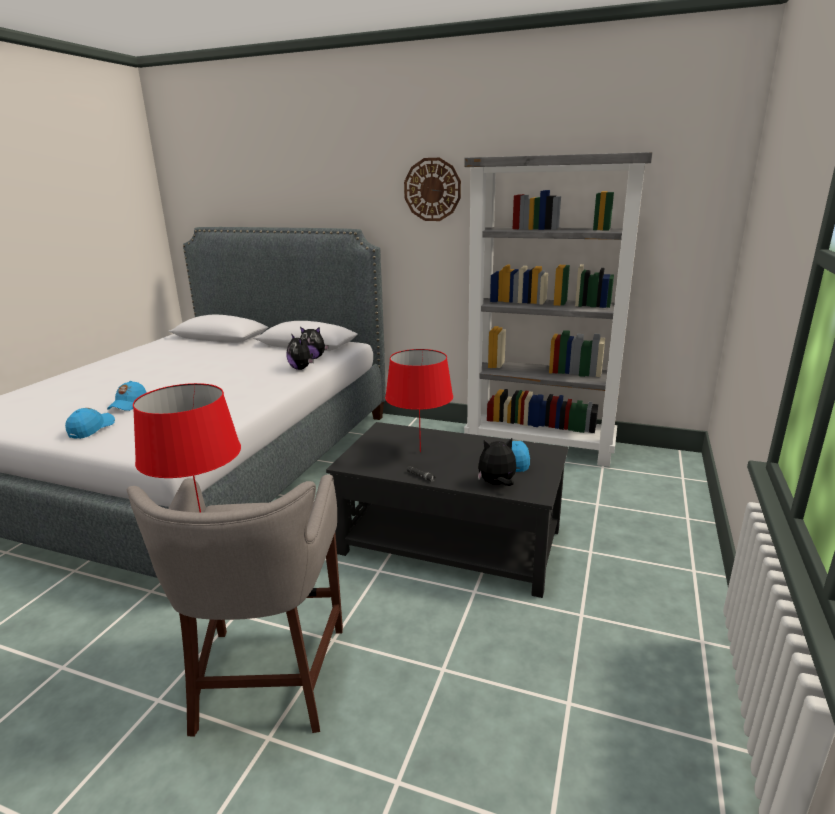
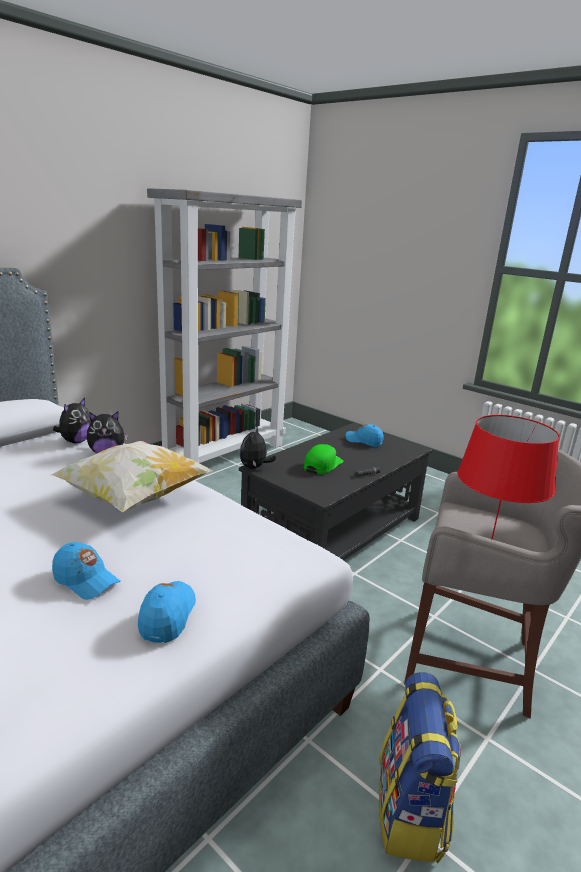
camera: 70 degrees left, 0 degrees up
blue cap [65,408,115,439] -> blue cap turned 60 degrees clockwise [138,581,196,643]
red table lamp [385,349,453,452] -> green cap [304,444,344,474]
wall clock [404,158,461,221] -> none
plush toy [477,438,516,486] -> plush toy moved to [240,427,276,469]
none -> pillow [50,441,213,512]
none -> backpack [379,672,461,863]

